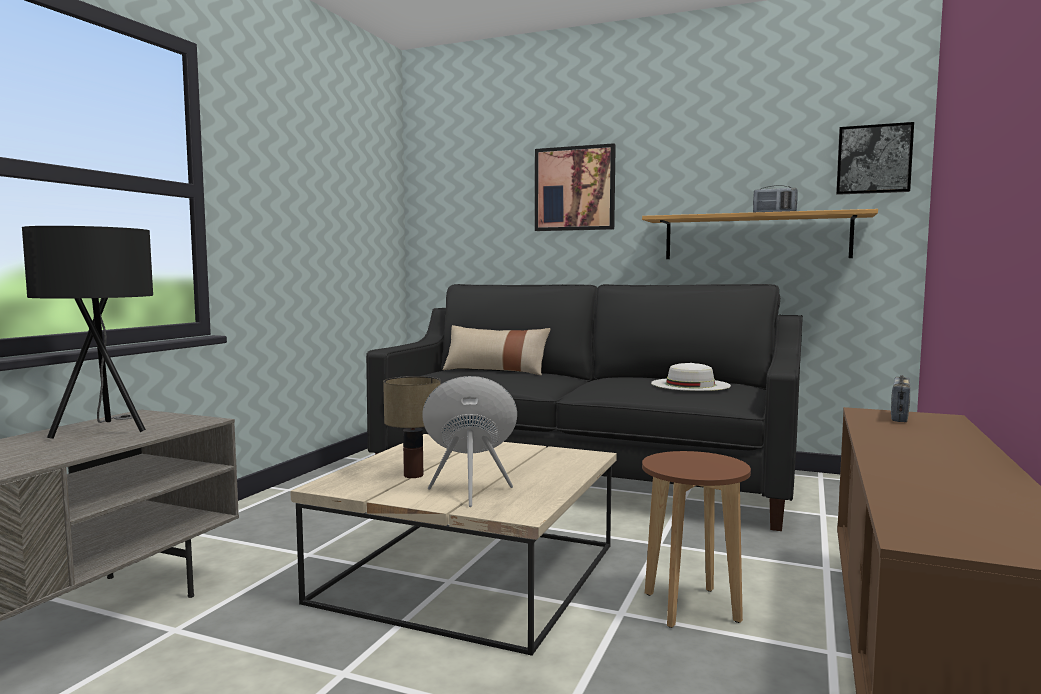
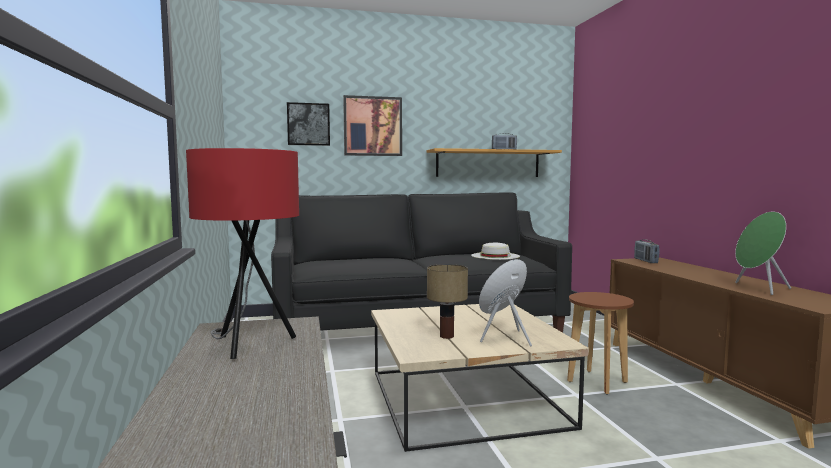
camera: 35 degrees left, 0 degrees up
black table lamp [22,226,153,439] -> red table lamp [186,148,299,359]
beige pillow [443,325,550,375] -> none
picture [836,122,914,195] -> picture moved to [287,102,330,146]
none -> green speaker [735,211,791,295]

